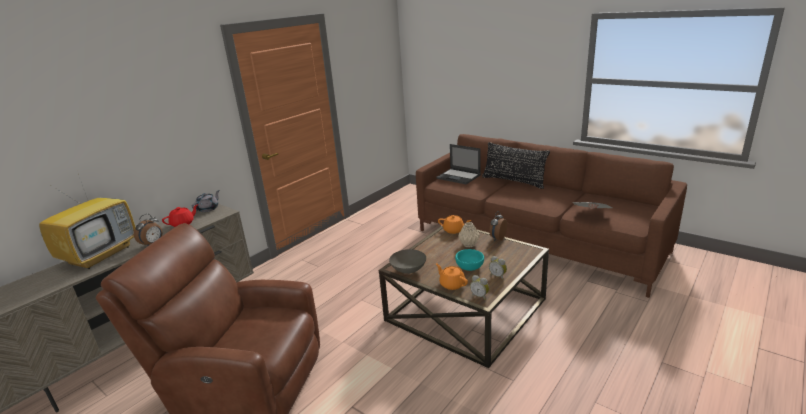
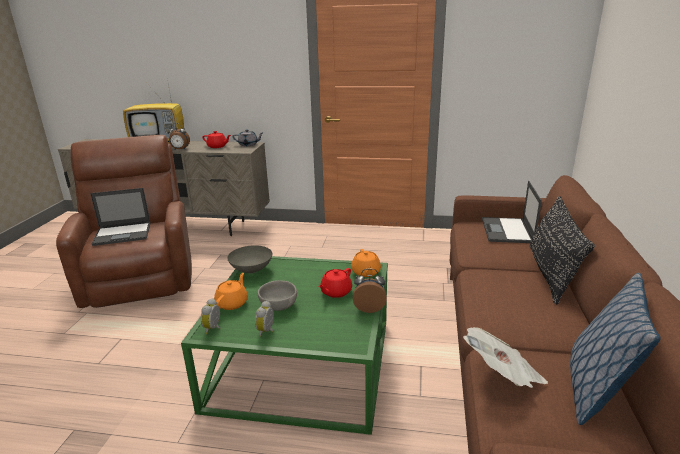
camera: 60 degrees right, 0 degrees up
brown coffee table [379,226,549,368] -> green coffee table [181,256,388,435]
turquoise bowl [455,249,484,271] -> grey bowl [258,280,297,311]
beige vase [458,222,480,248] -> red teapot [318,268,352,298]
none -> laptop [90,188,151,246]
none -> pillow [570,273,661,425]

